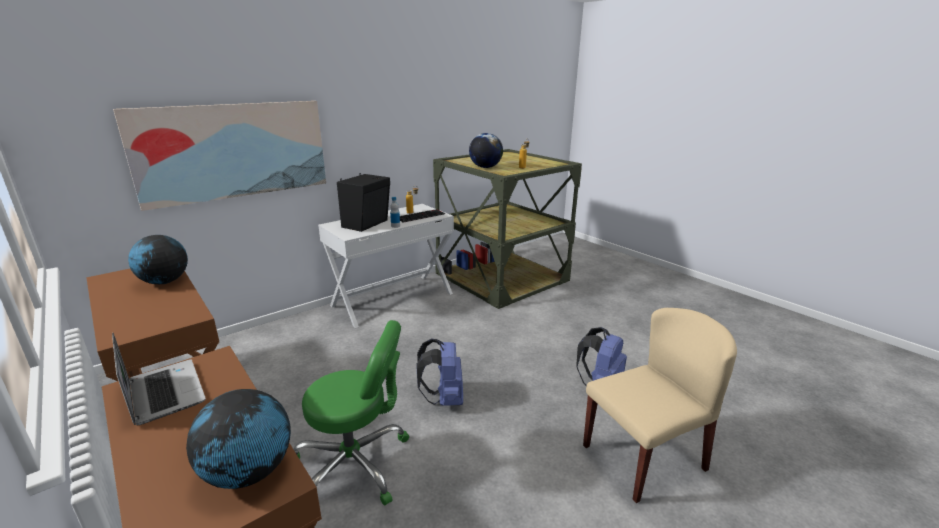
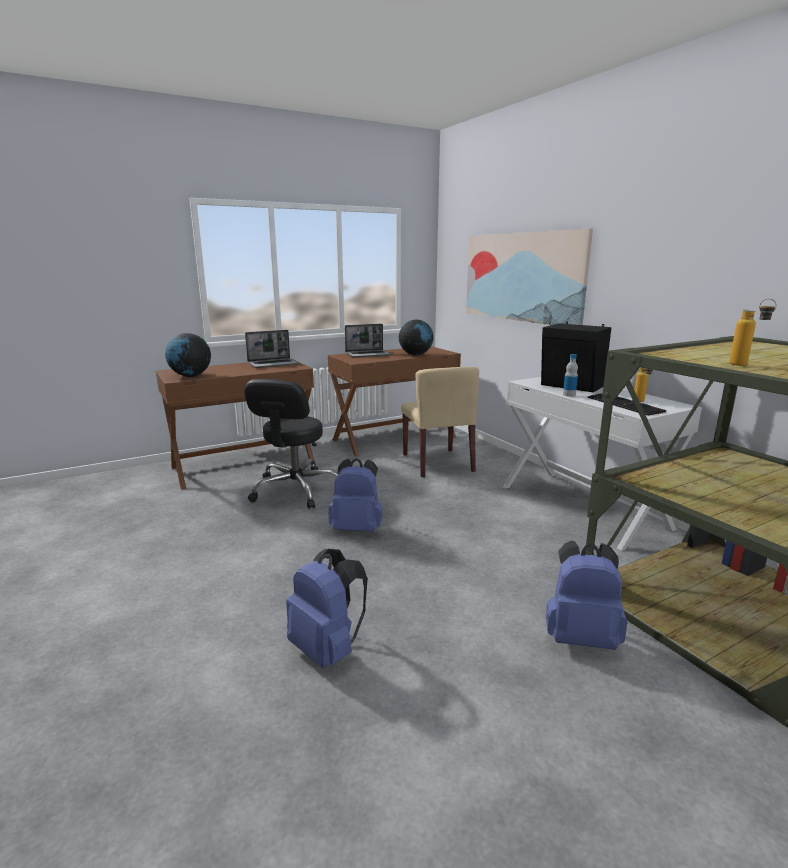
camera: 100 degrees right, 5 degrees down
green office chair [294,320,409,505] -> black office chair [244,379,338,509]
globe [469,133,503,168] -> none
beige chair [583,308,737,503] -> beige chair moved to [401,367,479,477]
none -> laptop [345,324,391,358]
none -> blue backpack [546,540,628,650]

